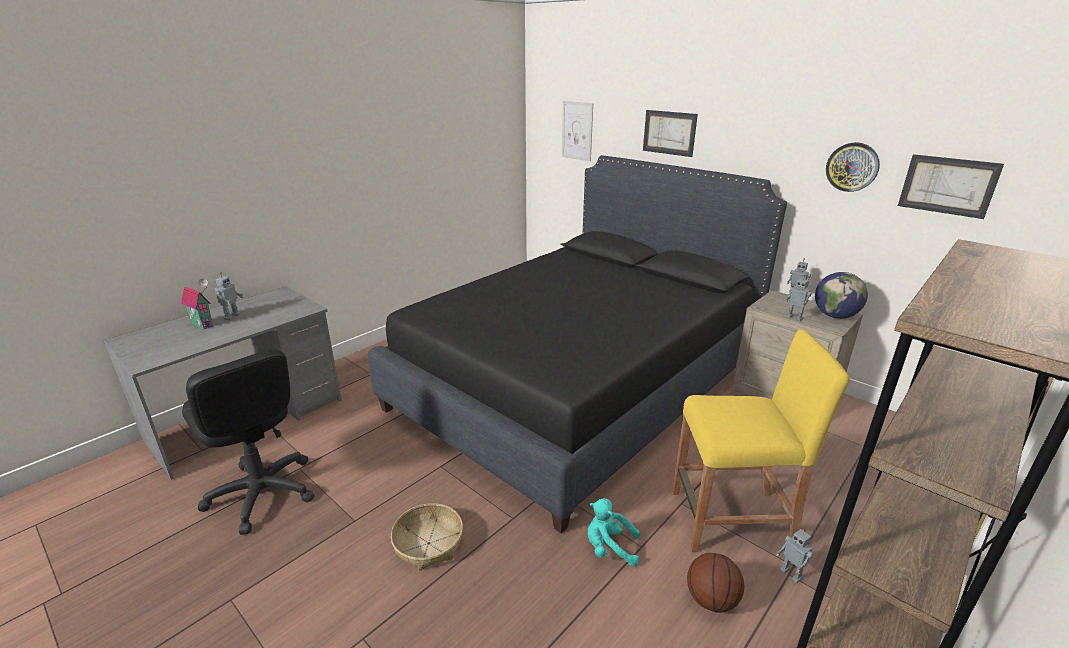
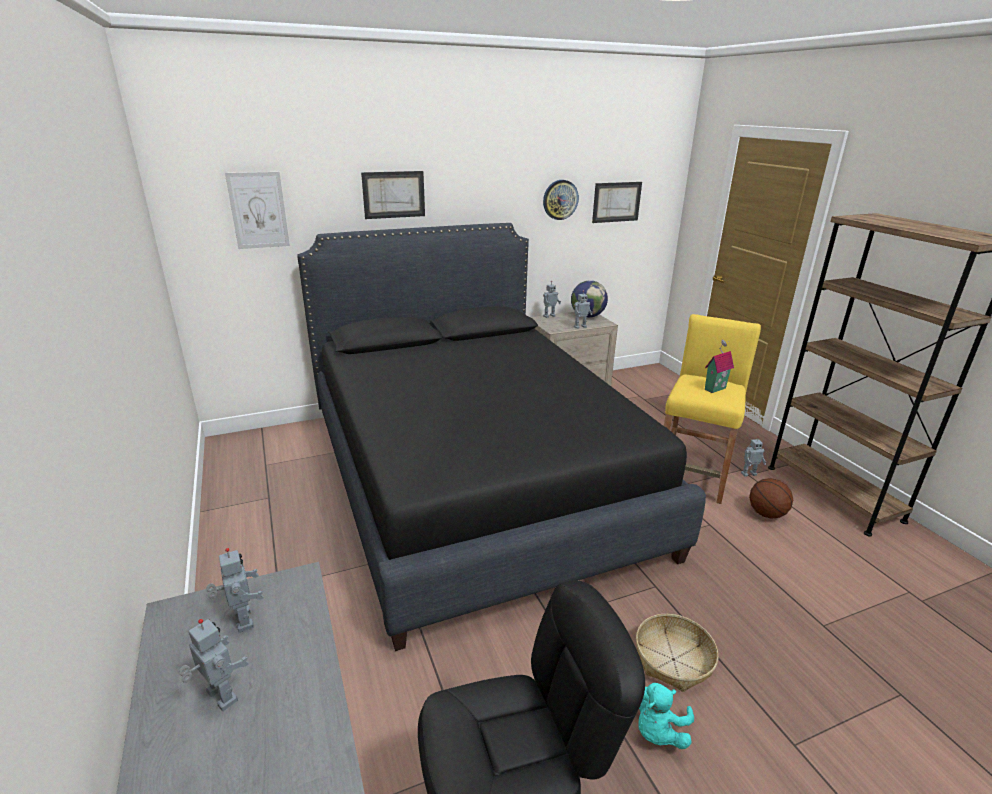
camera: 65 degrees left, 0 degrees up
toy house [181,278,213,329] -> toy house moved to [705,340,734,393]
turquoise plush toy [588,498,640,567] -> turquoise plush toy moved to [638,683,694,749]
none -> toy robot [206,548,264,633]

